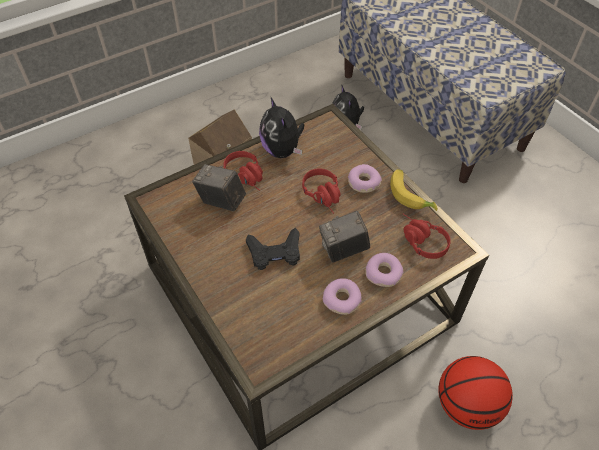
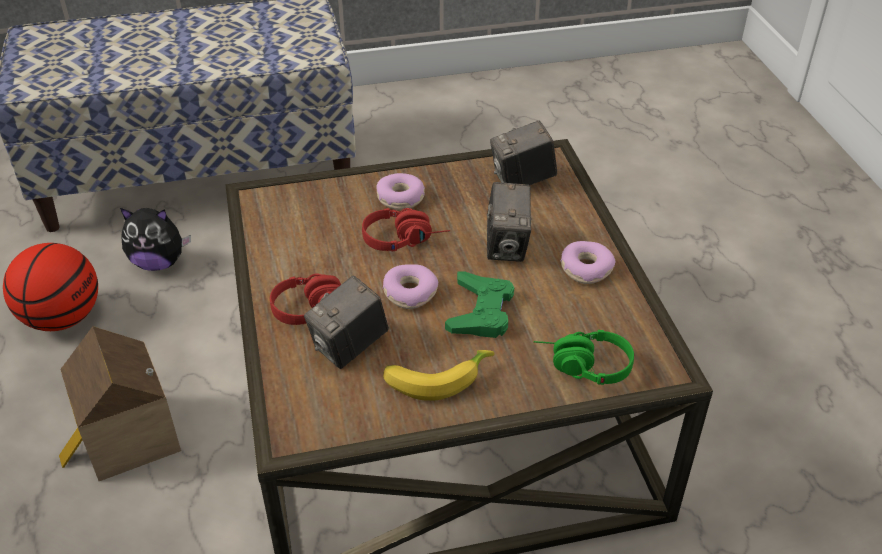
camera: 70 degrees left, 10 degrees down
black game controller [246,228,300,270] -> green game controller [445,272,514,338]
plush toy [259,96,305,158] -> none
donut [365,253,403,287] -> donut moved to [383,264,438,309]
banana [390,169,438,211] -> banana moved to [383,350,494,401]
red headphones [403,214,451,259] -> camera [490,120,557,185]
basketball [438,356,513,430] -> basketball moved to [3,243,98,331]
none -> green headphones [534,330,634,385]

